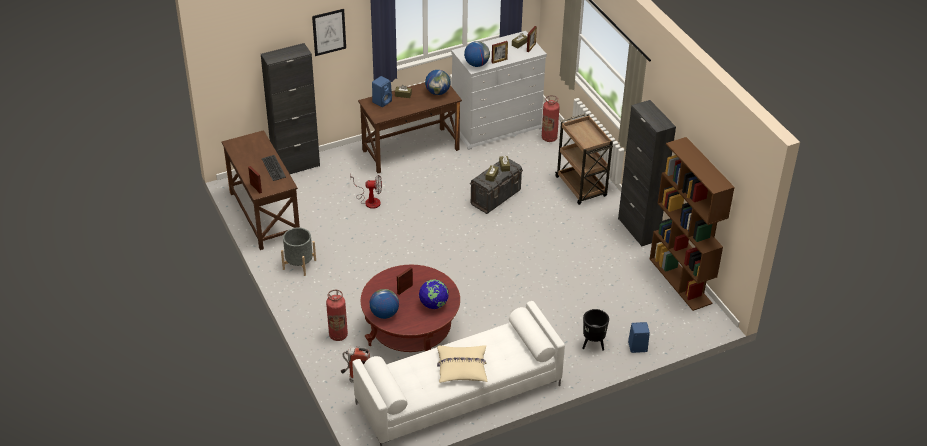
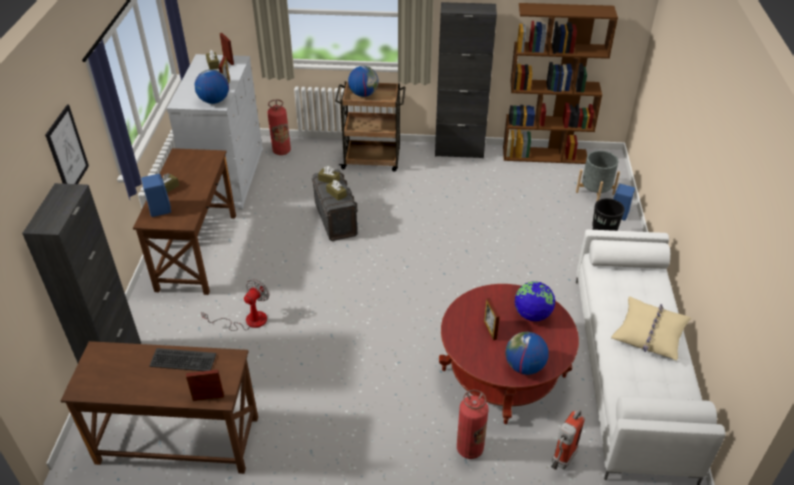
camera: 60 degrees left, 0 degrees up
grey planter [281,227,316,276] -> grey planter moved to [576,150,620,202]
globe [425,70,451,95] -> globe moved to [348,66,379,97]

